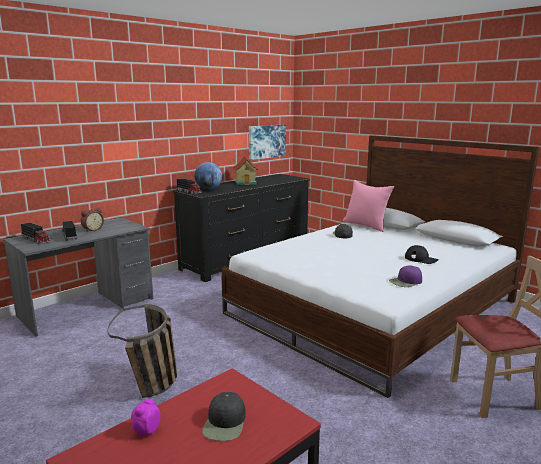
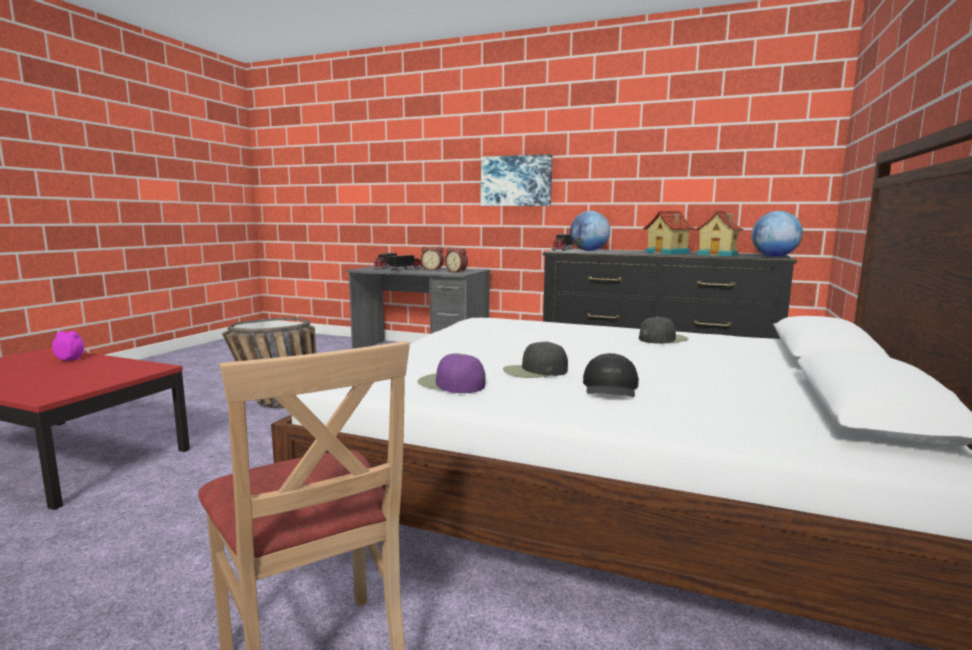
camera: 65 degrees right, 5 degrees down
black cap [202,392,246,441] -> black cap moved to [503,341,568,378]
picture [249,124,286,160] -> picture moved to [481,154,552,206]
pink pillow [342,180,394,232] -> none
none -> alarm clock [445,247,468,273]
none -> toy house [695,211,743,256]
none -> globe [751,211,803,257]

